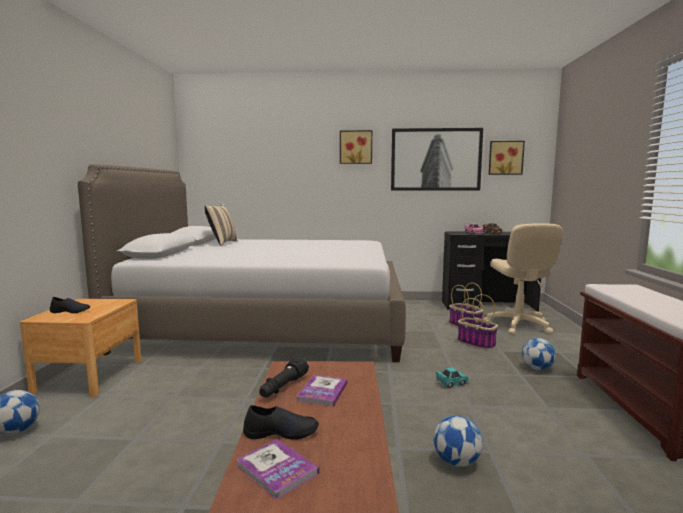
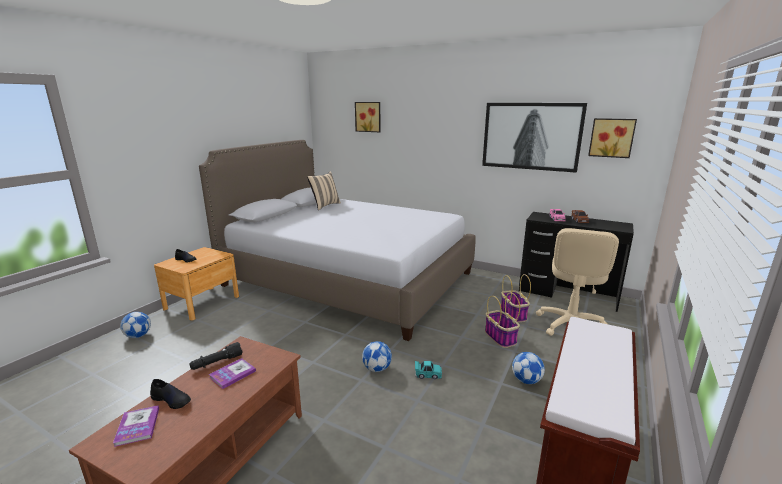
camera: 25 degrees right, 10 degrees up
picture [340,130,372,164] -> picture moved to [355,102,381,132]
football [434,415,483,467] -> football moved to [362,341,392,372]

